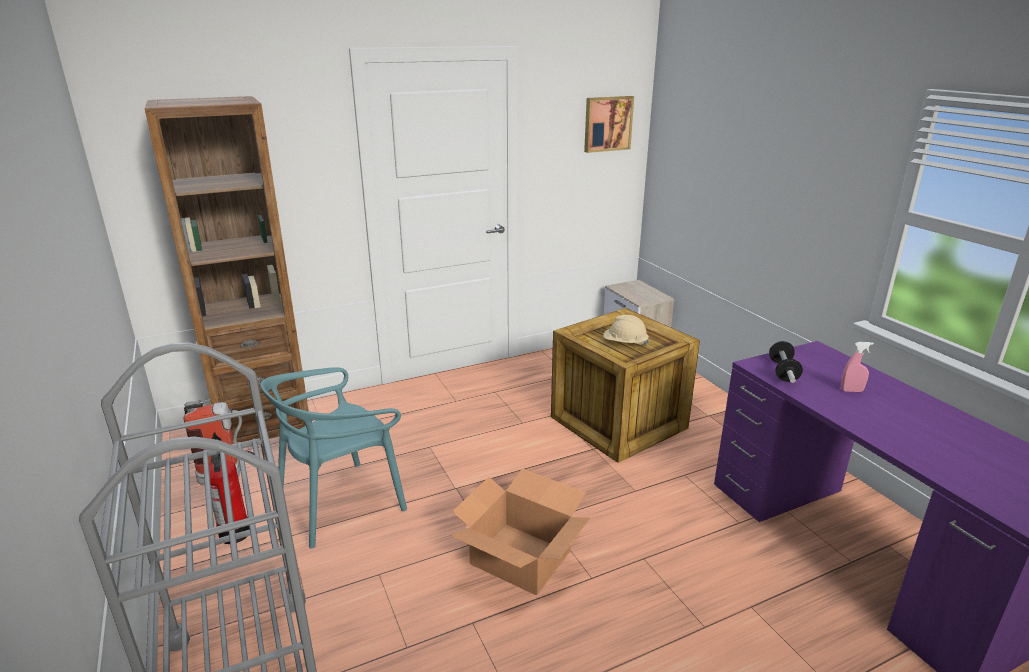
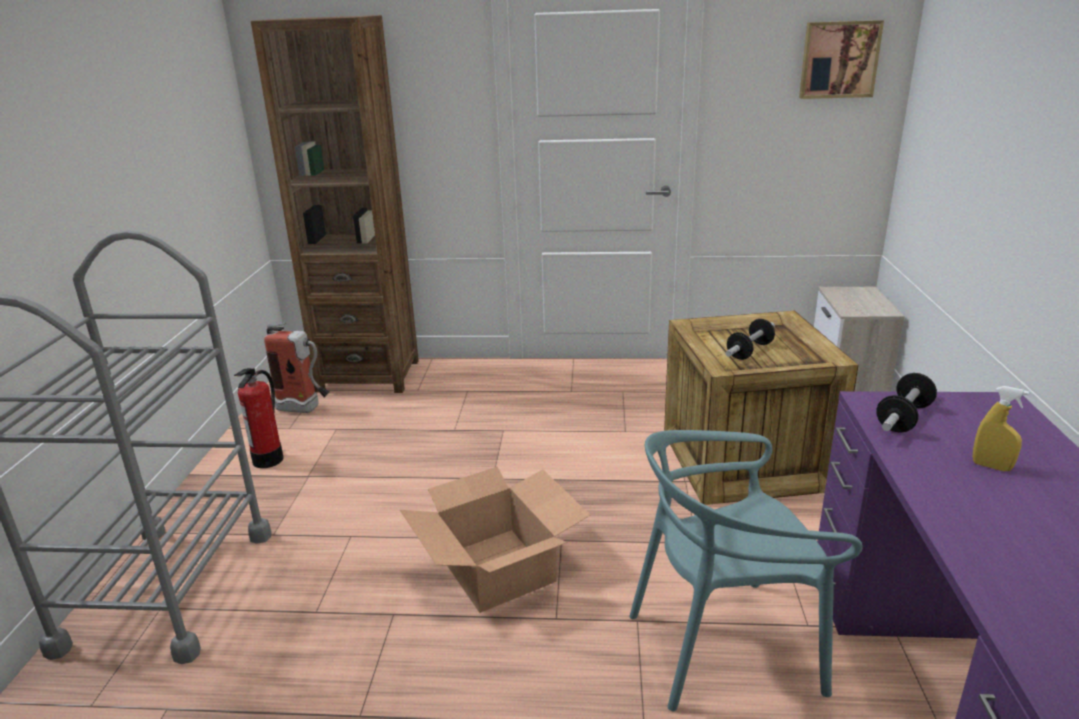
camera: 30 degrees right, 0 degrees up
turquoise chair [260,367,407,549] -> turquoise chair moved to [630,430,863,711]
beige hard hat [603,315,649,346] -> dumbbell [725,319,775,360]
pink spray bottle [841,342,874,392] -> yellow spray bottle [973,386,1029,471]

